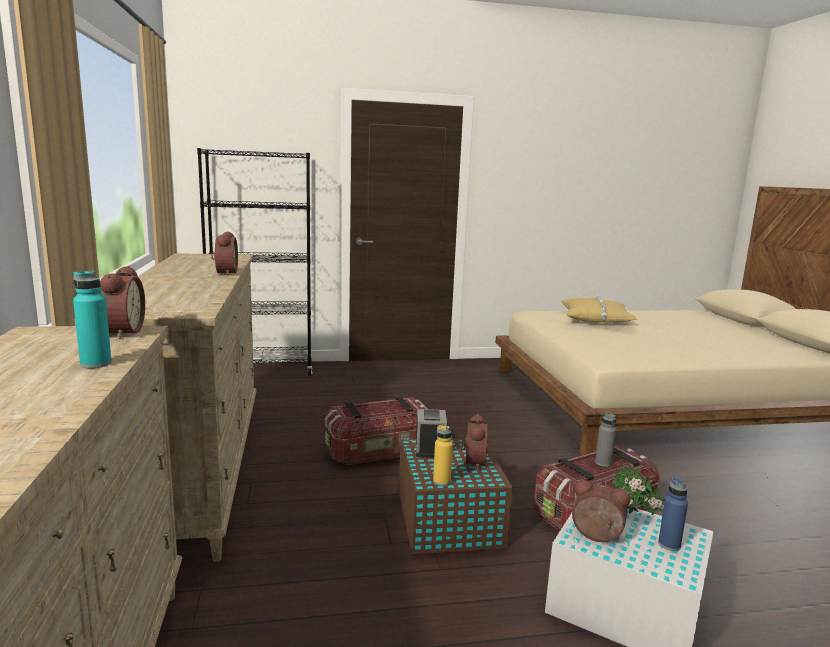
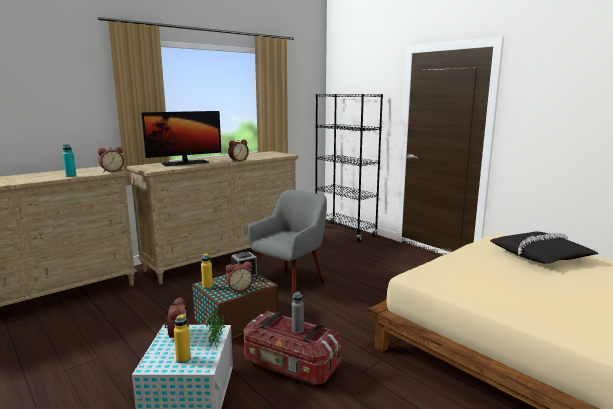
camera: 60 degrees right, 0 degrees up
storage box [324,396,428,465] -> grey armchair [247,190,327,295]
yellow pillow [561,294,637,323] -> black pillow [491,232,599,264]
blue bottle [658,477,688,551] -> yellow bottle [174,314,191,363]
none -> monitor [141,111,221,166]

